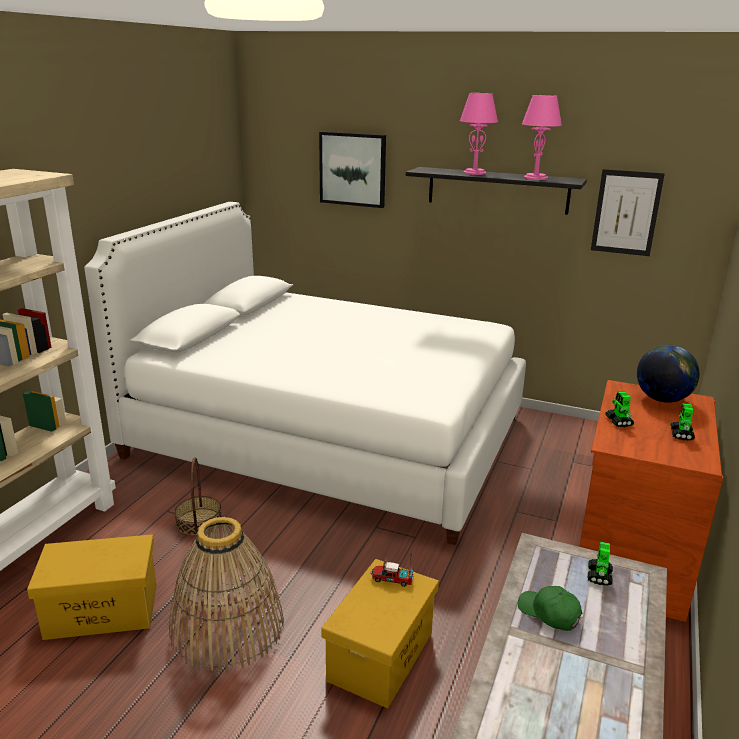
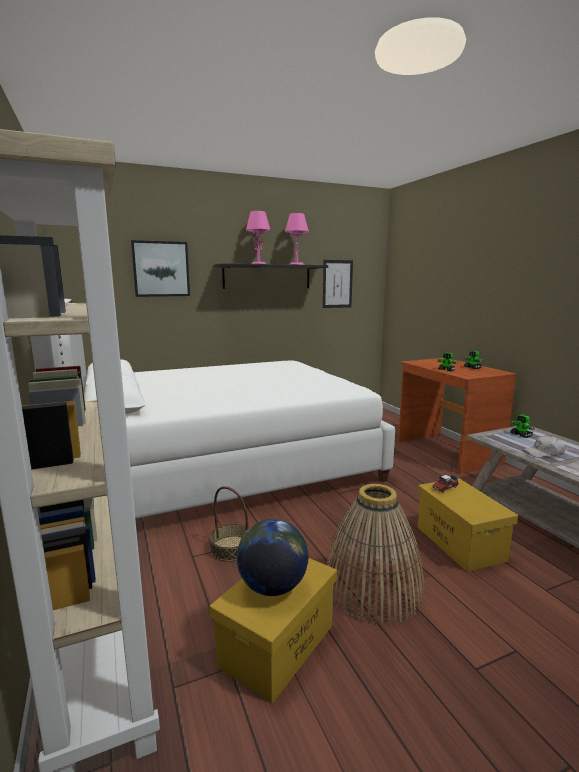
camera: 45 degrees left, 10 degrees down
green cap [518,586,582,631] -> white cap [523,436,565,457]
globe [637,345,700,403] -> globe moved to [237,519,309,596]

